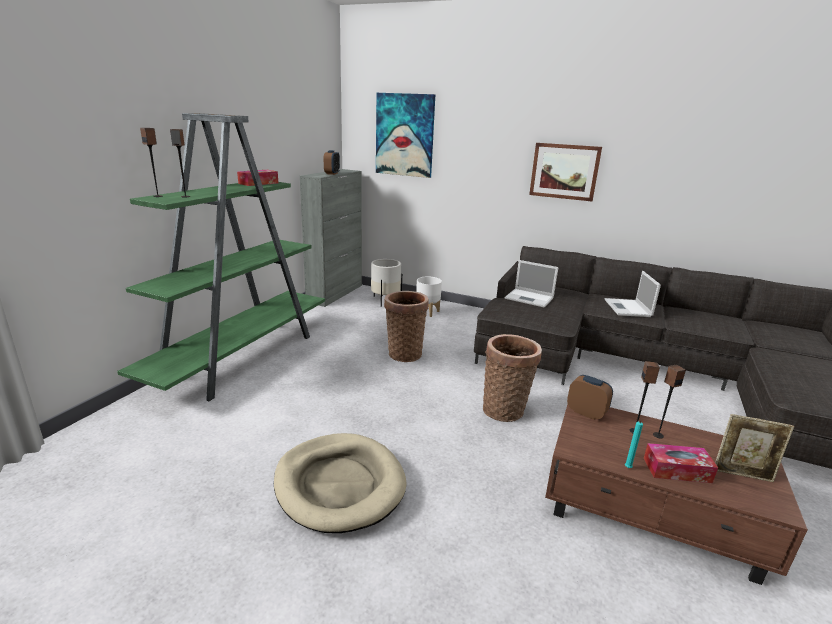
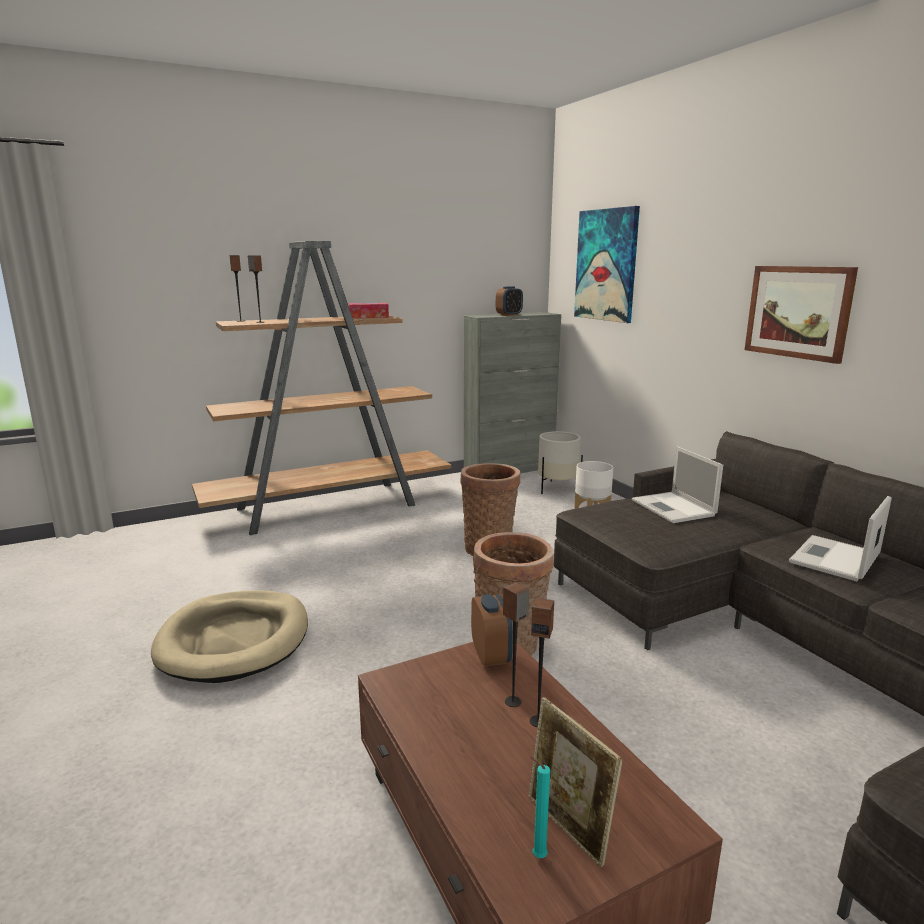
camera: 40 degrees right, 5 degrees down
green bookcase [117,113,325,401] -> brown bookcase [192,241,451,535]
turquoise candle [625,419,643,468] -> turquoise candle moved to [531,757,550,858]
tissue box [644,443,718,483] -> none

